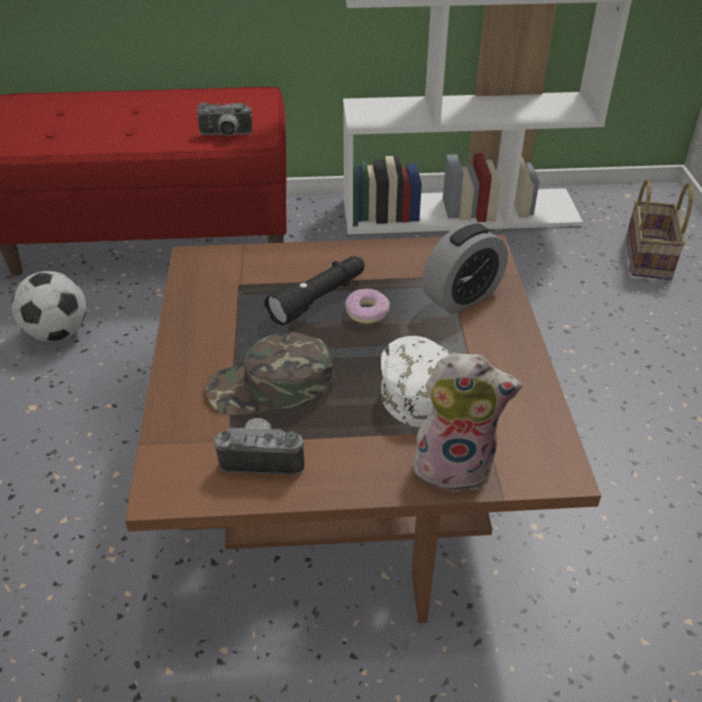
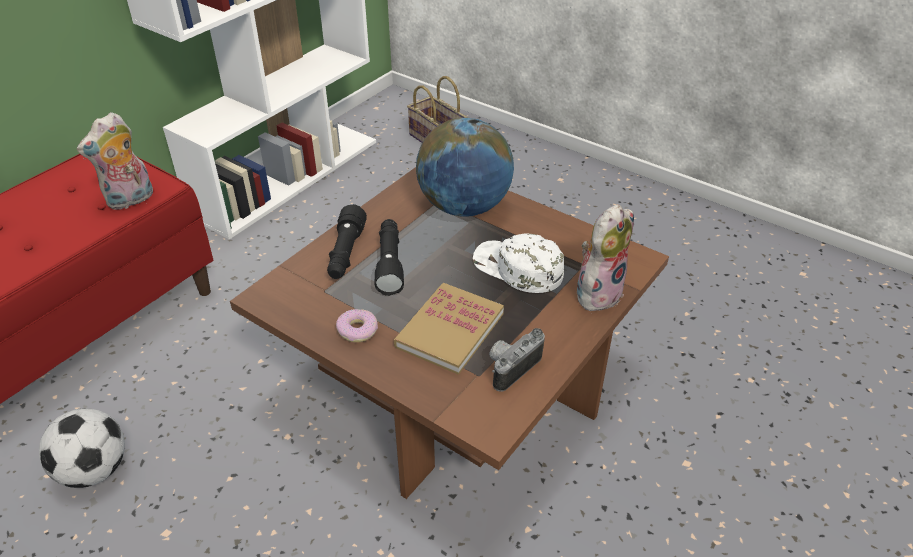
camera: 50 degrees left, 0 degrees up
camera [197,102,252,136] -> plush toy [77,112,153,210]
green cap [205,332,334,416] -> book [394,283,504,375]
donut [345,288,390,323] -> donut moved to [336,309,378,342]
alarm clock [422,223,508,314] -> globe [416,118,514,217]
none -> black flashlight [327,204,367,279]

